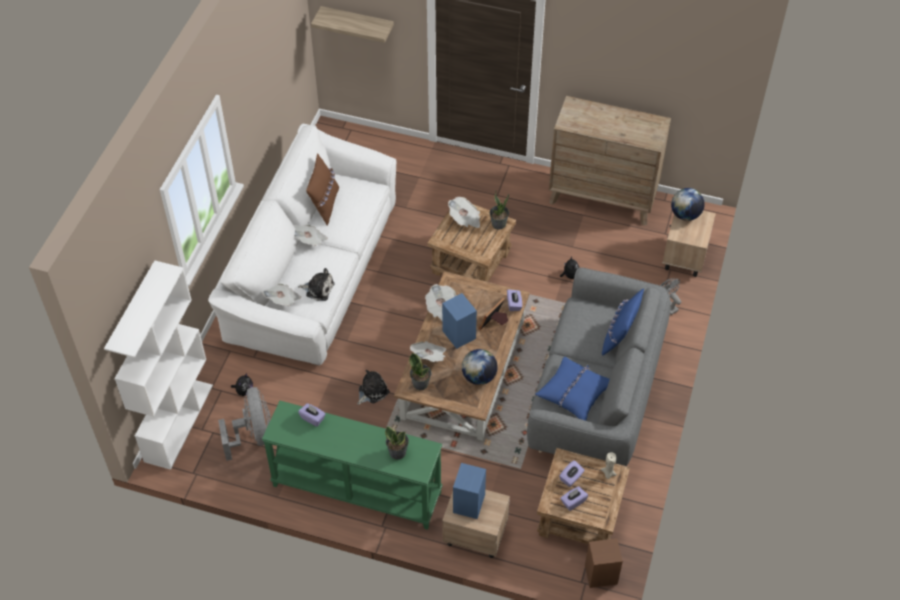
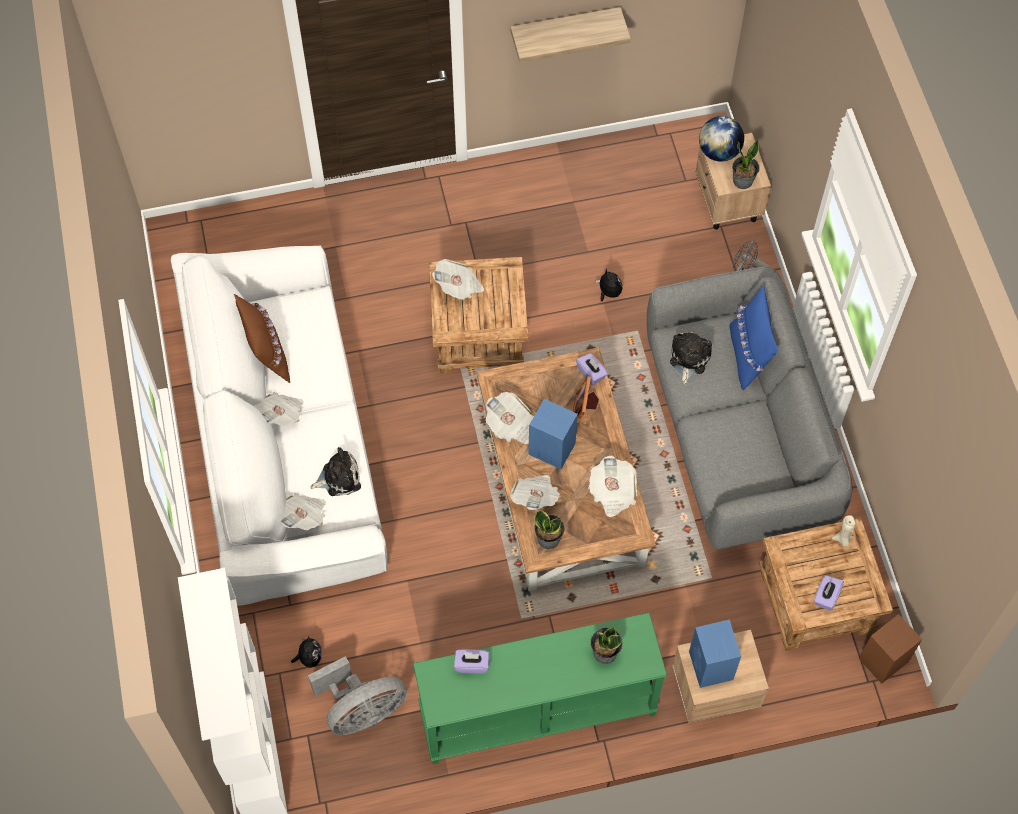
camera: 30 degrees left, 10 degrees up
grey fan [218,387,270,461] -> grey fan turned 105 degrees clockwise [308,656,407,735]
shelf [311,6,394,43] -> shelf moved to [510,7,631,63]
plush toy [357,370,390,405] -> plush toy moved to [670,332,712,384]
globe [462,349,497,385] -> newspaper [588,456,637,517]
potted plant [490,190,509,230] -> potted plant moved to [732,139,759,189]
blue pillow [536,357,610,421] -> none
brown dresser [549,96,671,226] -> none
purple tissue box [559,460,585,487] -> none

